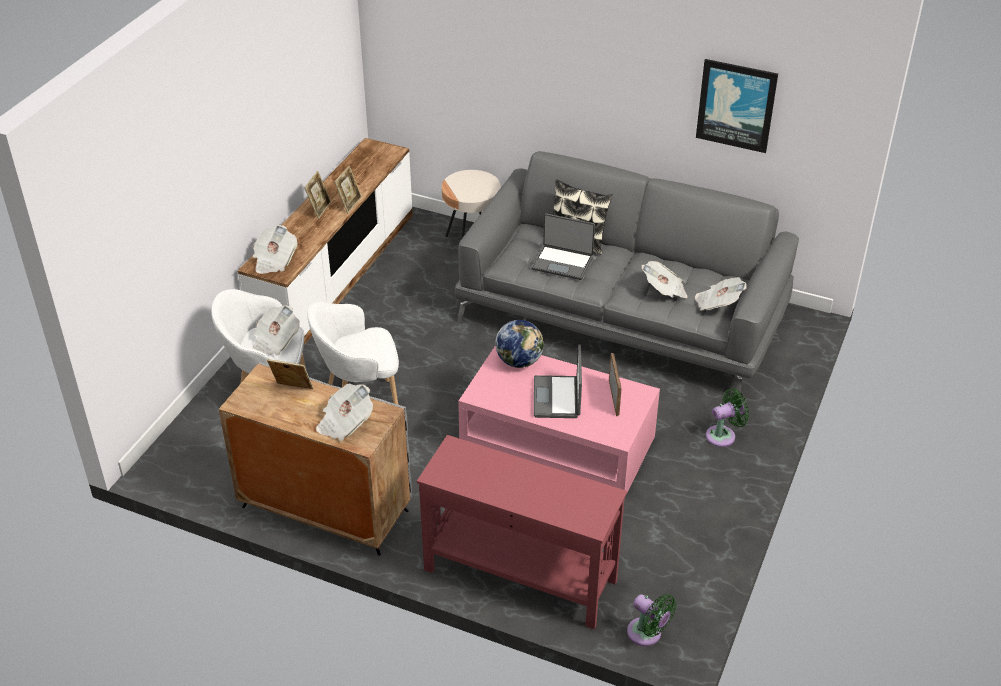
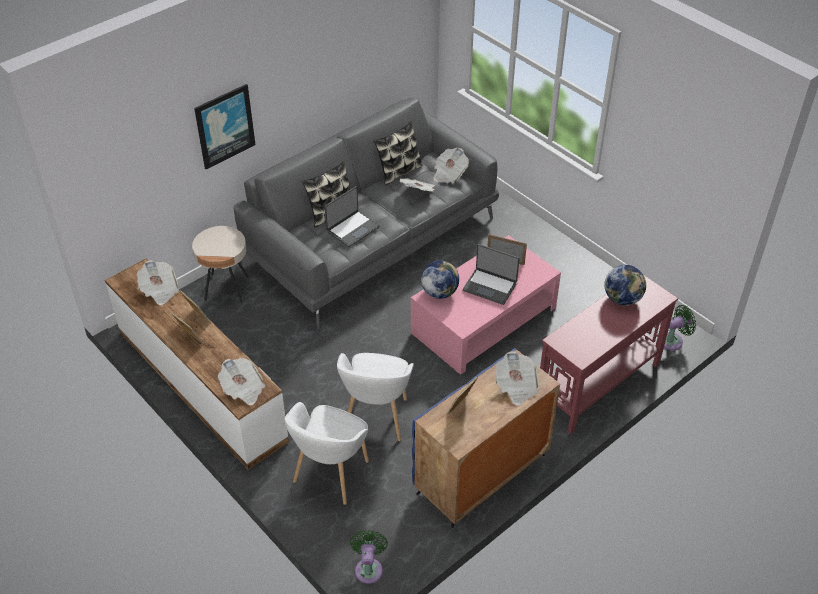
camera: 65 degrees left, 5 degrees up
grey cabinet [219,362,412,556] -> blue cabinet [412,348,560,528]
newspaper [252,305,300,356] -> newspaper moved to [137,260,179,305]
picture [696,59,778,153] -> picture moved to [194,84,256,169]
green fan [706,389,749,447] -> green fan moved to [350,530,388,584]
none -> pillow [374,121,423,186]
none -> globe [604,265,646,306]

